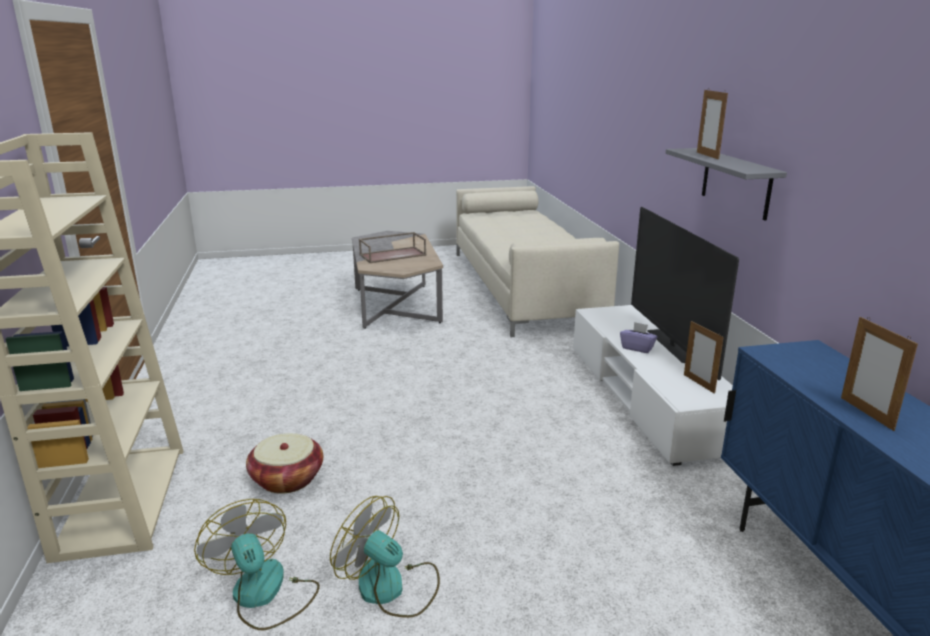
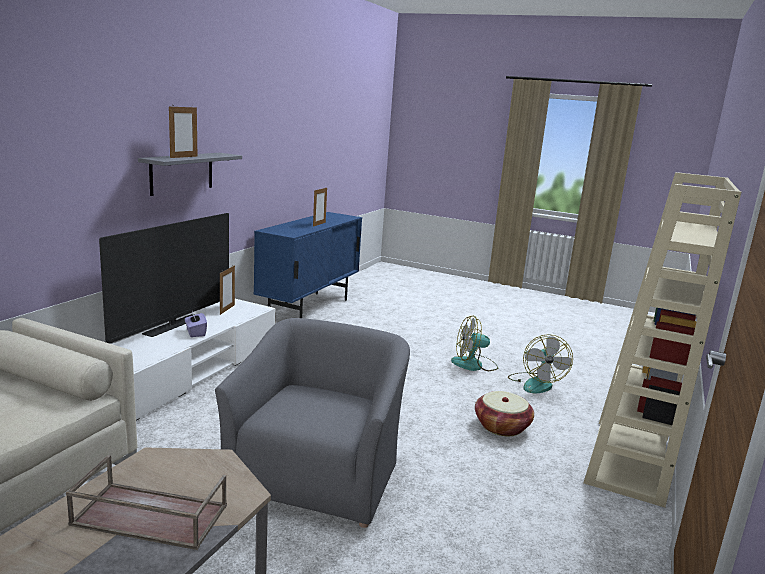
camera: 145 degrees left, 5 degrees down
fan [330,496,440,618] -> fan turned 105 degrees clockwise [451,315,498,371]
none -> grey armchair [215,318,410,528]

